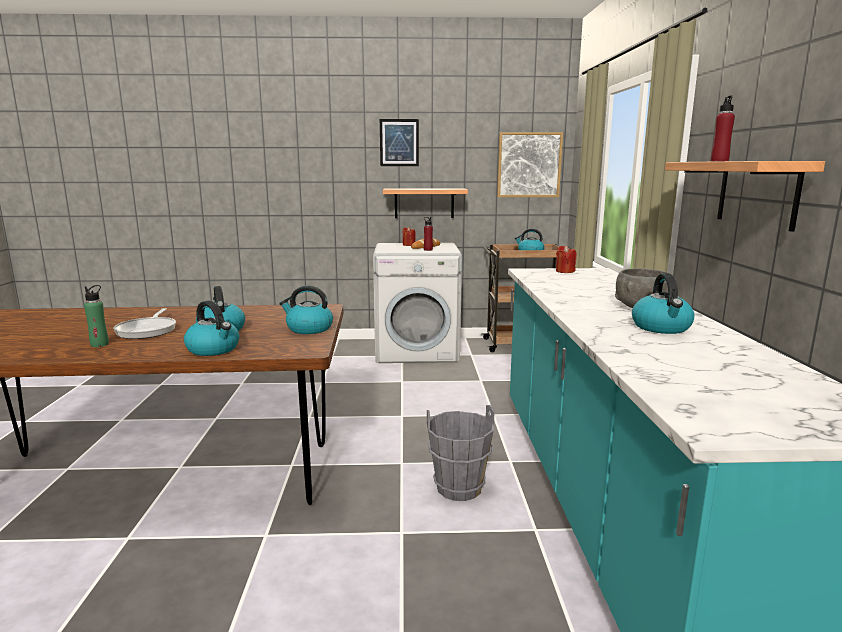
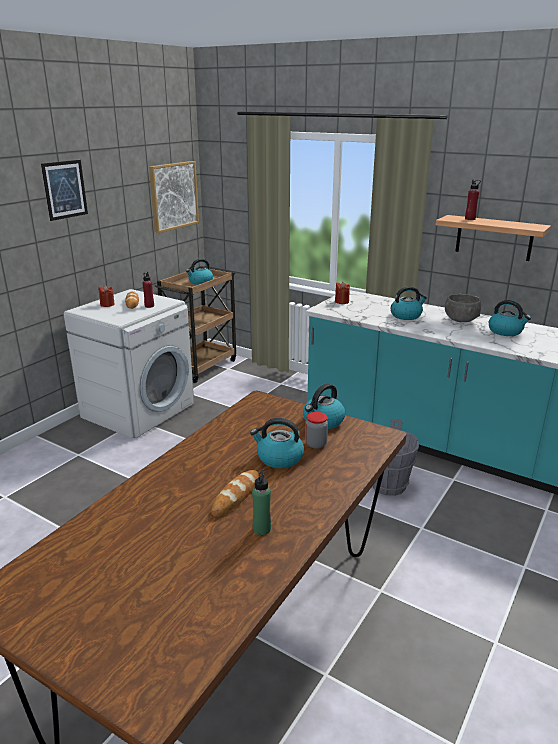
camera: 55 degrees left, 10 degrees up
frying pan [113,308,176,339] -> bread [212,470,259,516]
kettle [184,301,240,356] -> kettle moved to [391,286,427,320]
shelf [383,188,468,218] -> none
none -> jar [305,412,328,449]

